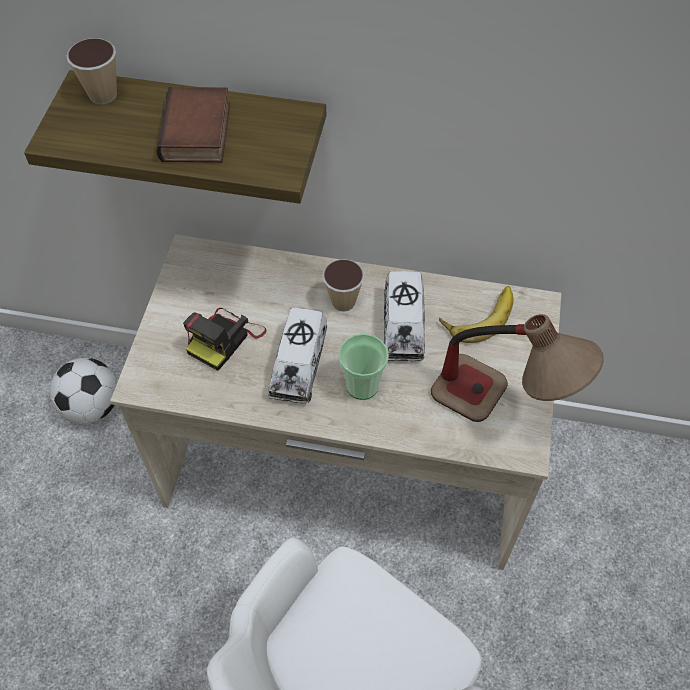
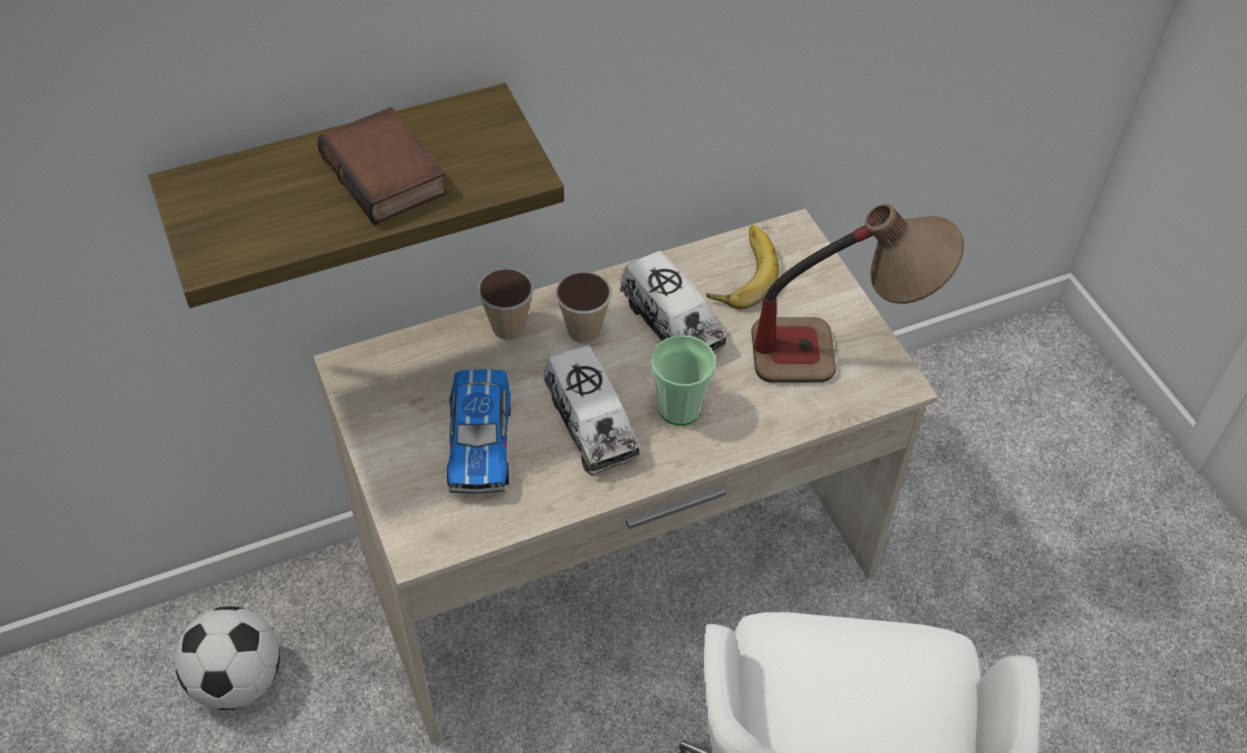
camera: 35 degrees left, 5 degrees down
cup [66,38,117,104] -> cup moved to [478,268,534,340]
camera [183,308,266,371] -> toy car [447,369,511,494]

